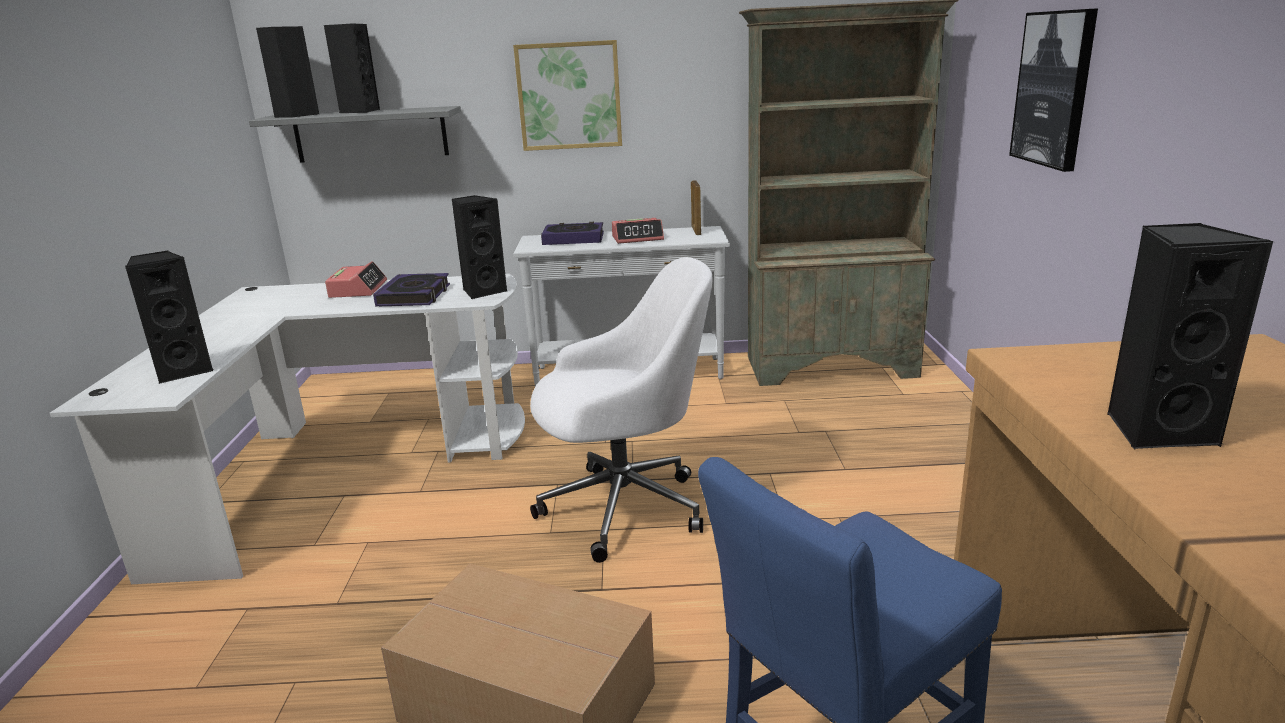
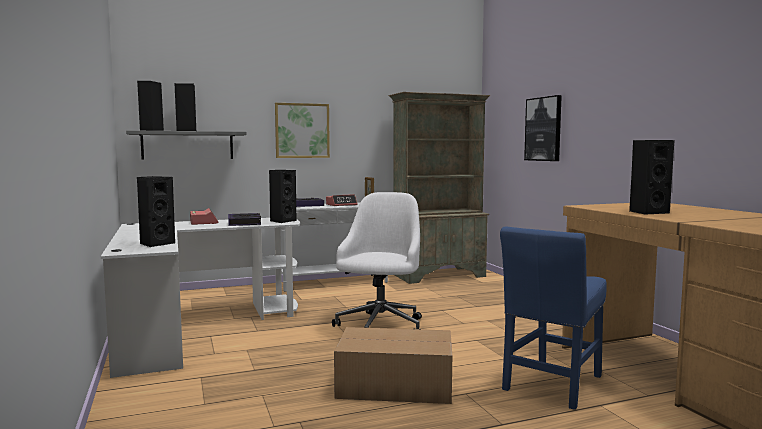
camera: 20 degrees left, 15 degrees down
white office chair [530,257,713,563] -> white office chair turned 45 degrees counterclockwise [332,192,422,329]

